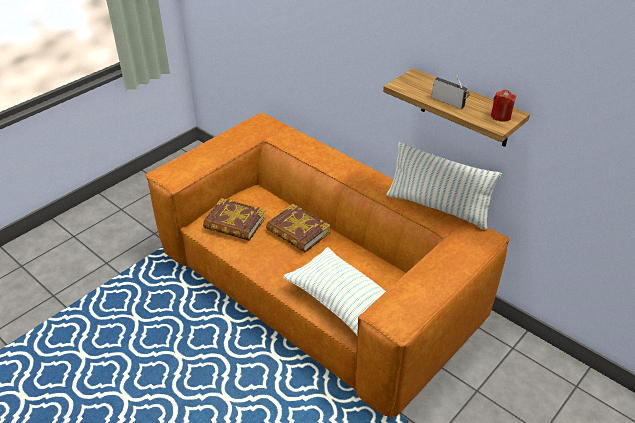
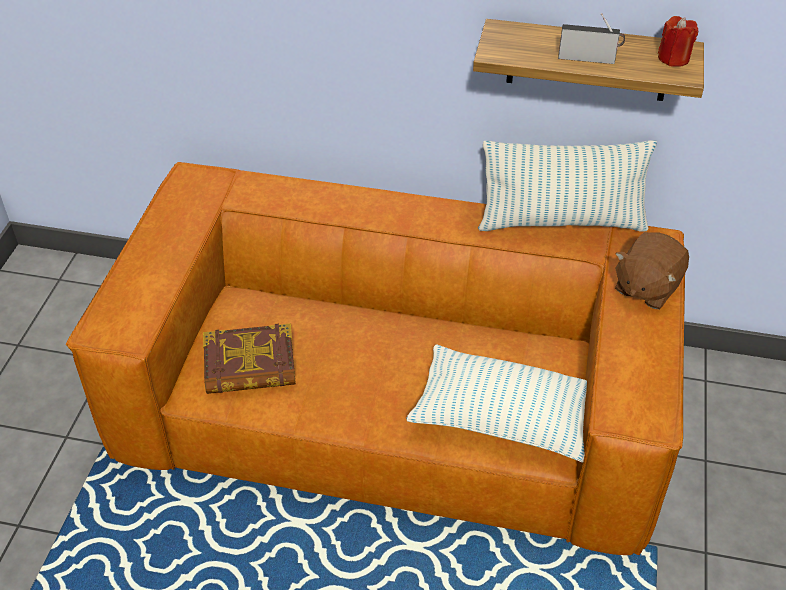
camera: 30 degrees left, 5 degrees up
book [266,204,331,252] -> none
none -> brown plush toy [615,232,689,309]

